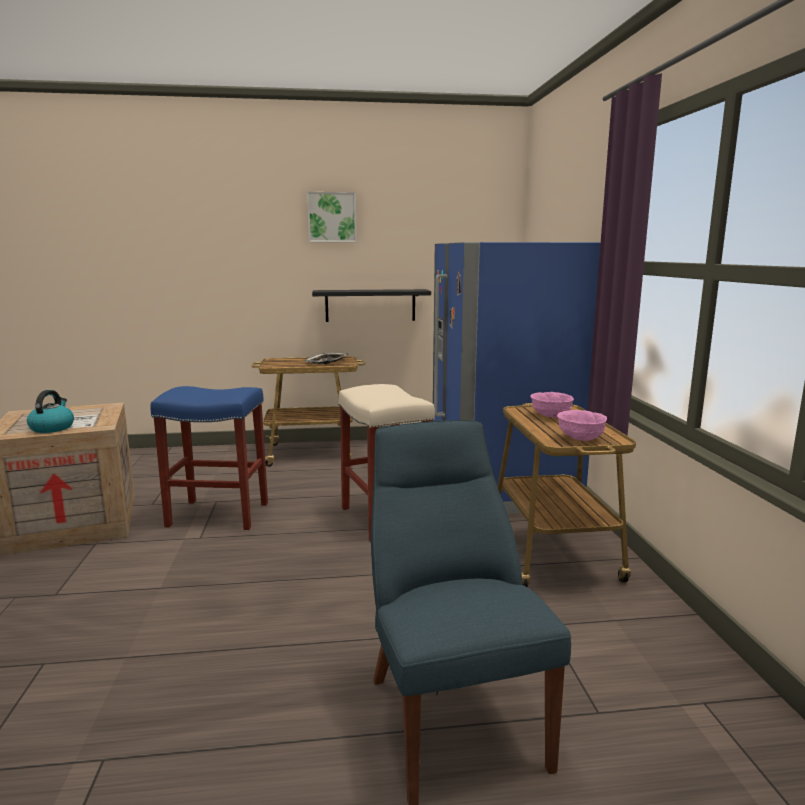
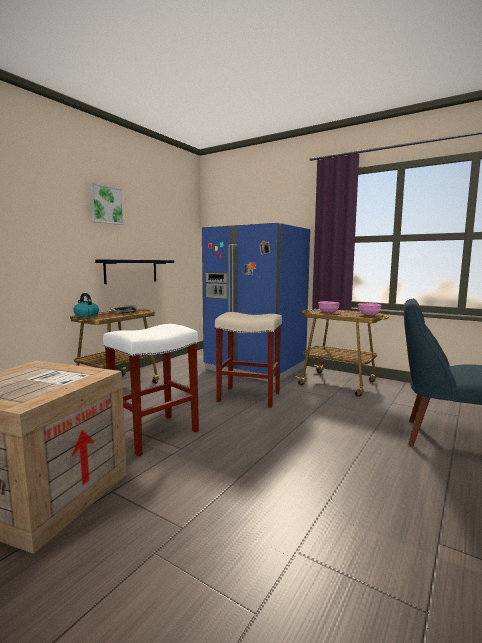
camera: 50 degrees left, 5 degrees down
kettle [27,390,74,433] -> kettle moved to [73,293,99,317]
blue stool [150,386,268,530] -> white stool [103,324,199,456]

